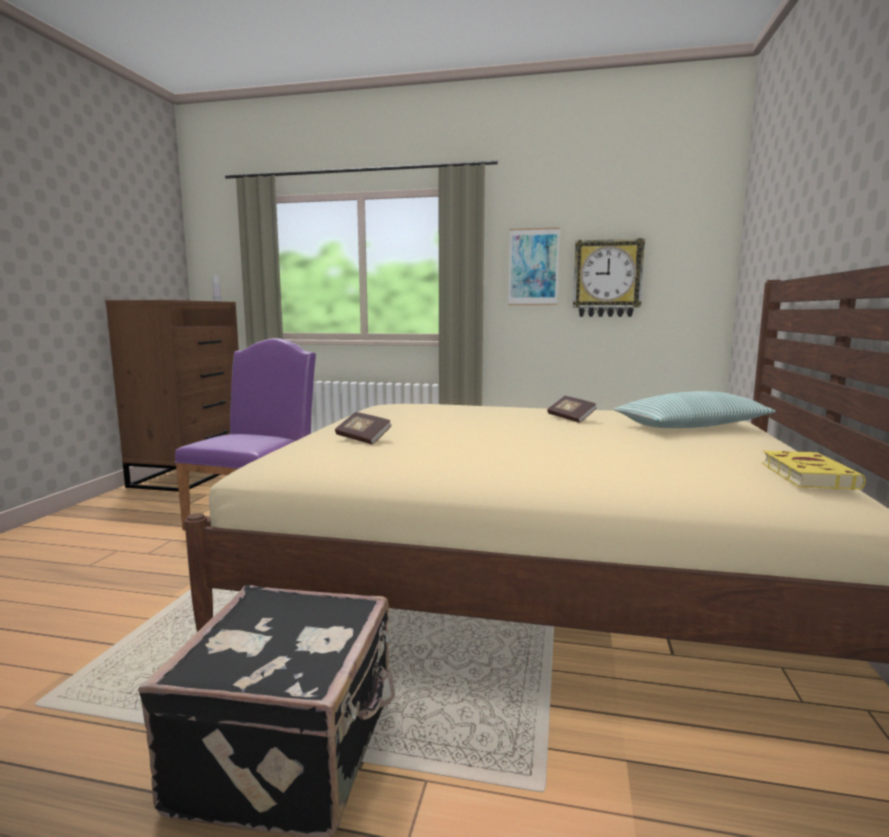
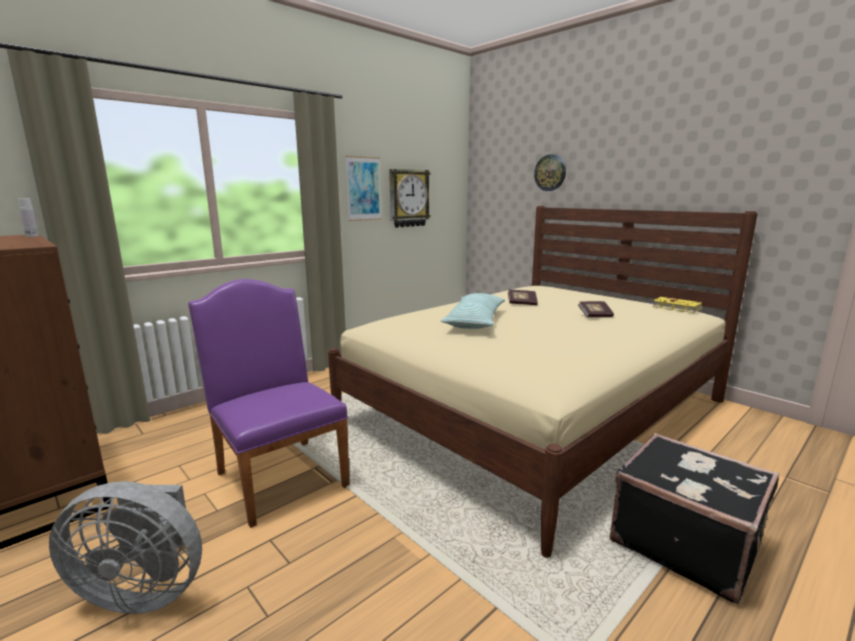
camera: 55 degrees left, 5 degrees up
book [335,412,392,444] -> book moved to [578,301,614,317]
pillow [613,391,776,428] -> pillow moved to [441,293,505,329]
none -> grey fan [49,481,202,614]
none -> wall clock [534,154,566,191]

